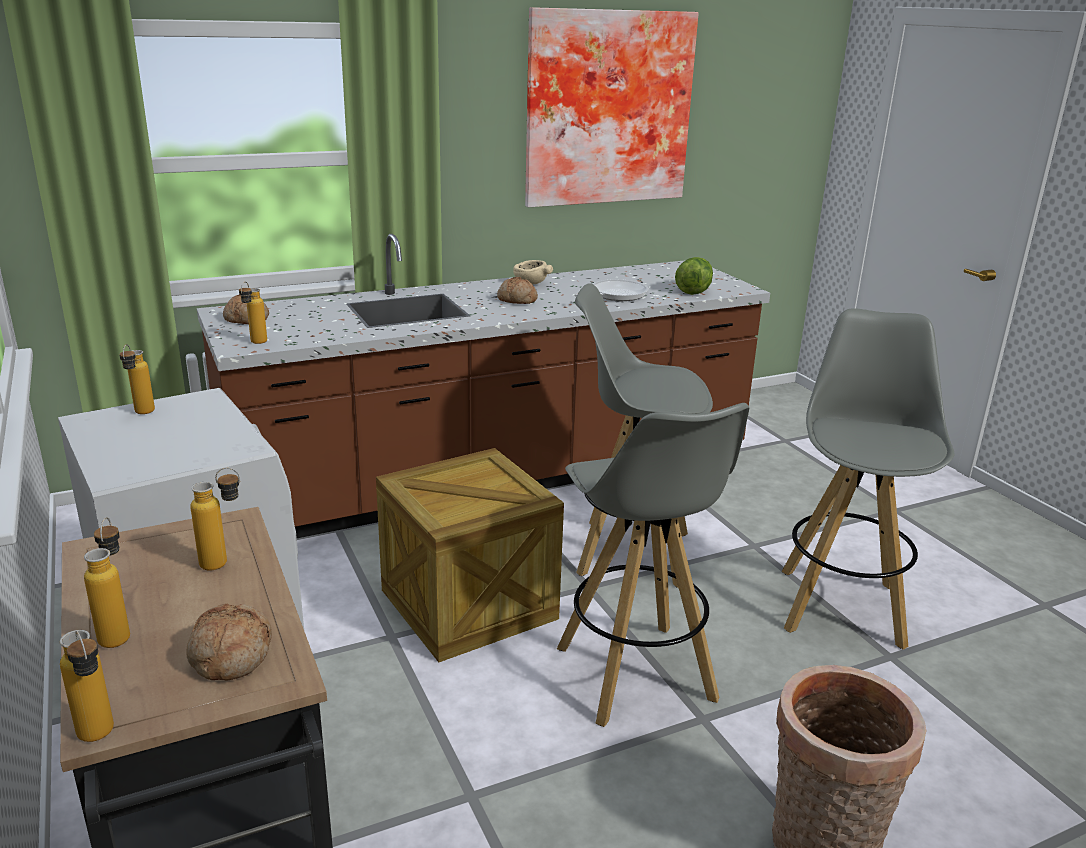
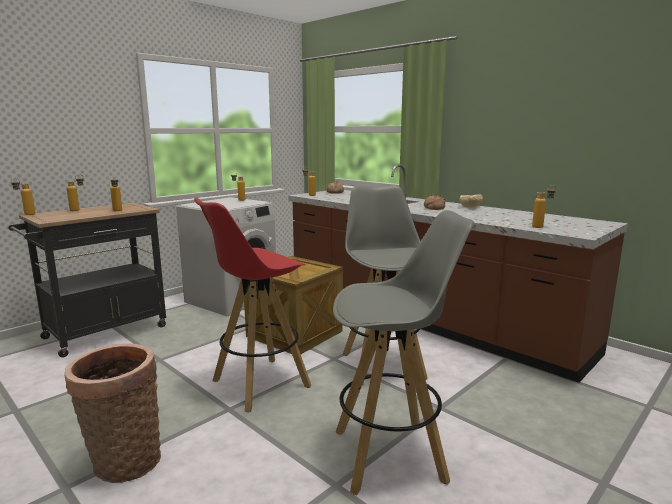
camera: 70 degrees right, 10 degrees down
bread [186,603,272,681] -> none
picture [525,7,699,207] -> none
grey stool [557,403,749,727] -> red stool [194,197,311,412]
frying pan [574,279,649,301] -> none
lettuce [675,257,713,295] -> bottle [532,185,556,228]

